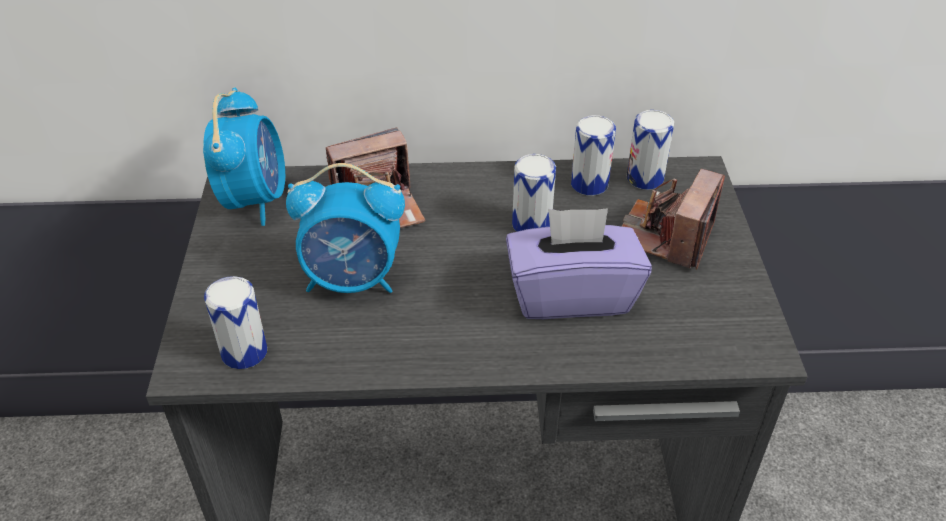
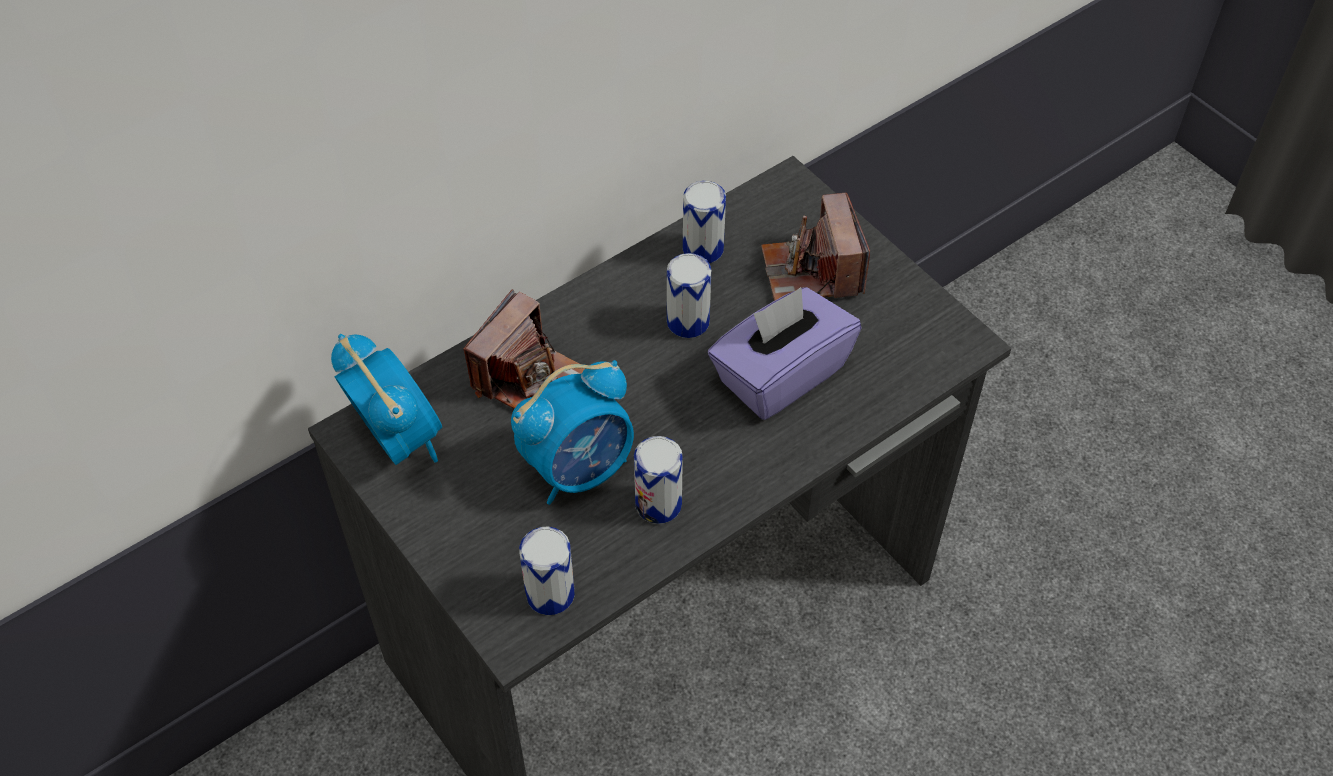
camera: 35 degrees left, 10 degrees up
can [626,110,674,190] -> can moved to [634,436,683,524]

